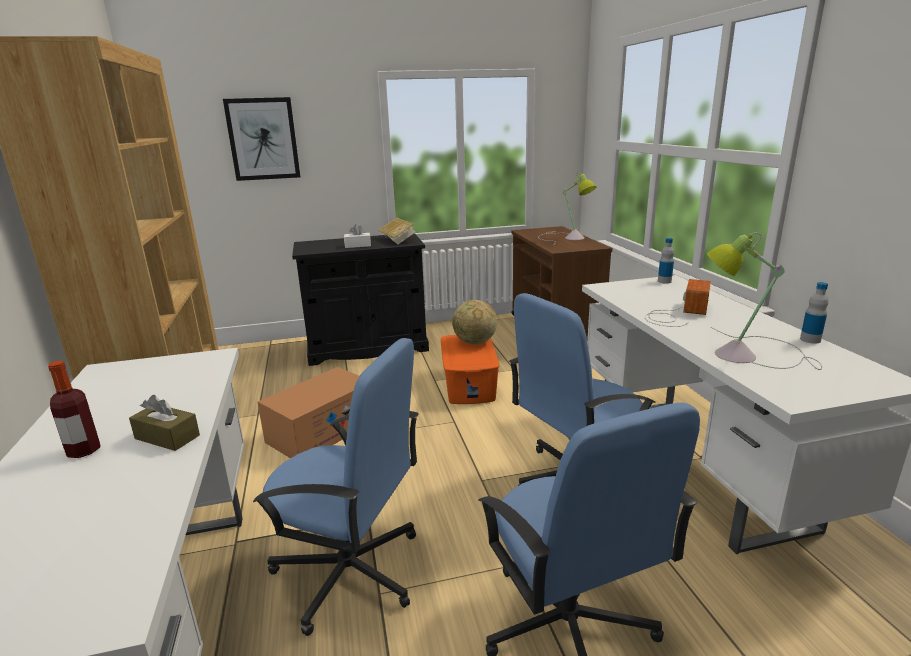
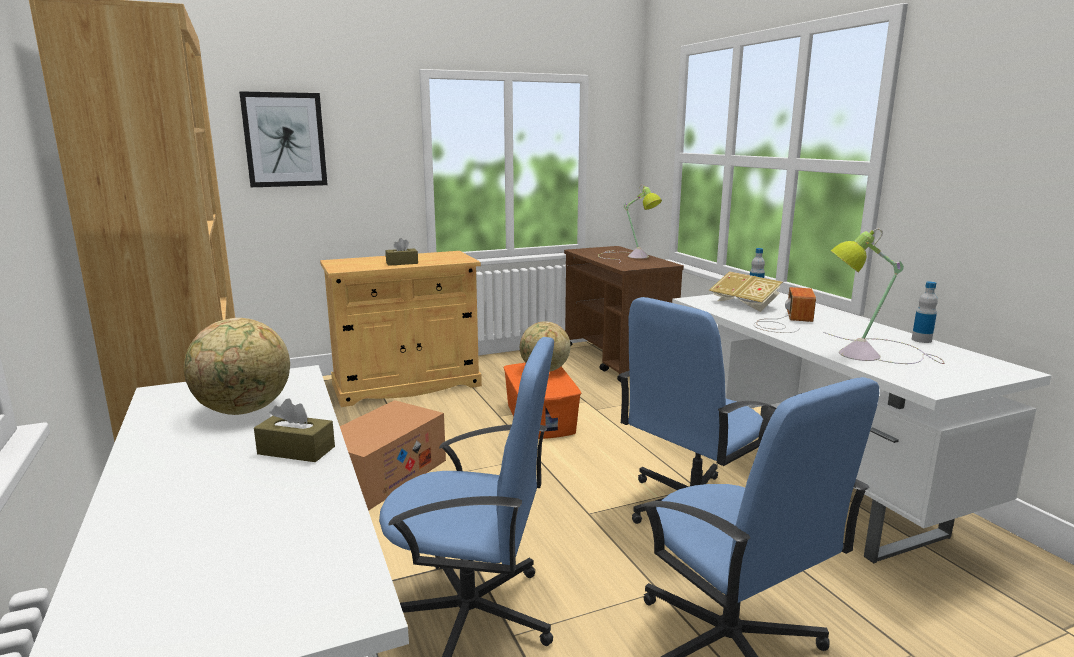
camera: 10 degrees left, 5 degrees down
bottle [48,361,101,458] -> none
black cabinet [292,233,429,366] -> beige cabinet [320,251,482,407]
white tissue box [344,224,371,248] -> brown tissue box [385,238,418,266]
book [378,218,416,245] -> book moved to [709,271,783,312]
none -> globe [184,318,290,415]

